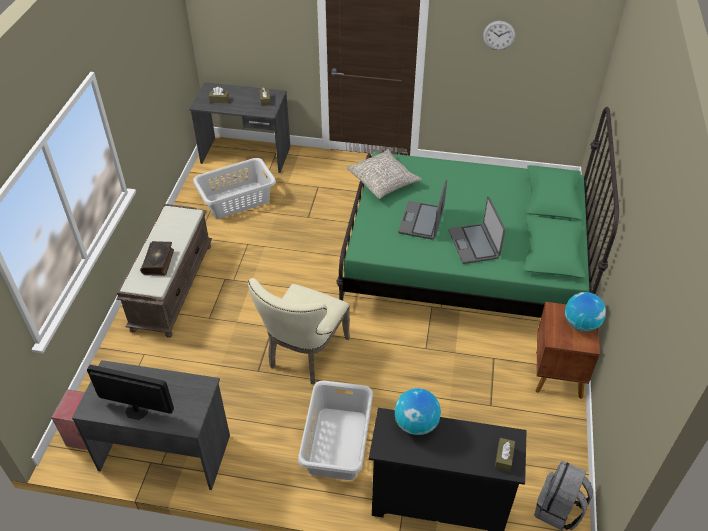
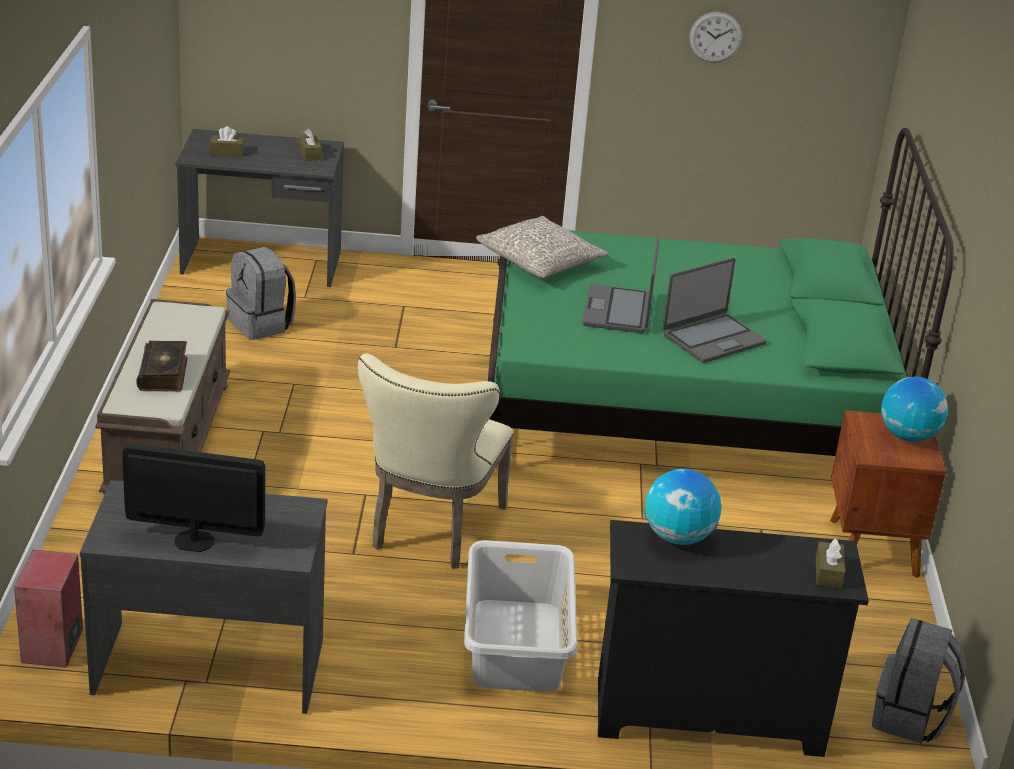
camera: 10 degrees left, 15 degrees down
grey laundry basket [193,158,276,219] -> grey backpack [226,247,296,340]
laptop [449,196,505,264] -> laptop turned 105 degrees counterclockwise [663,258,767,363]

